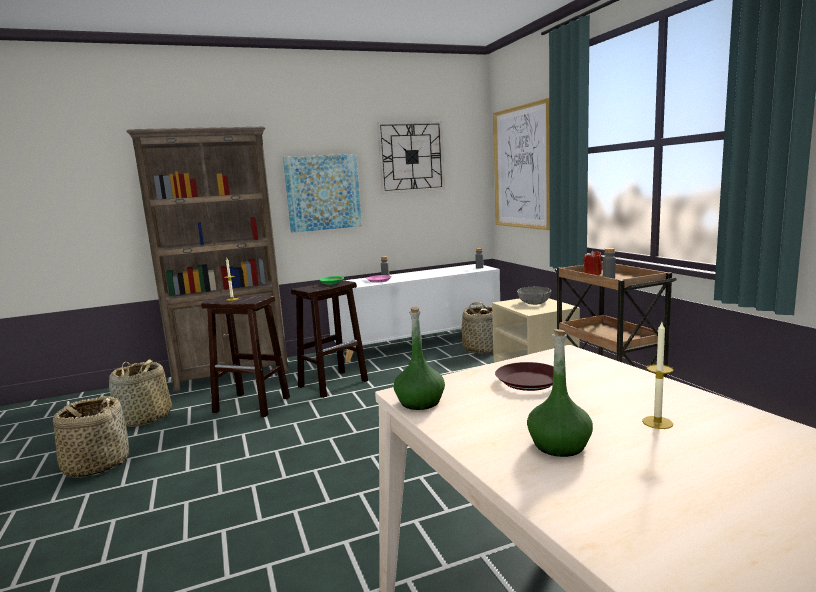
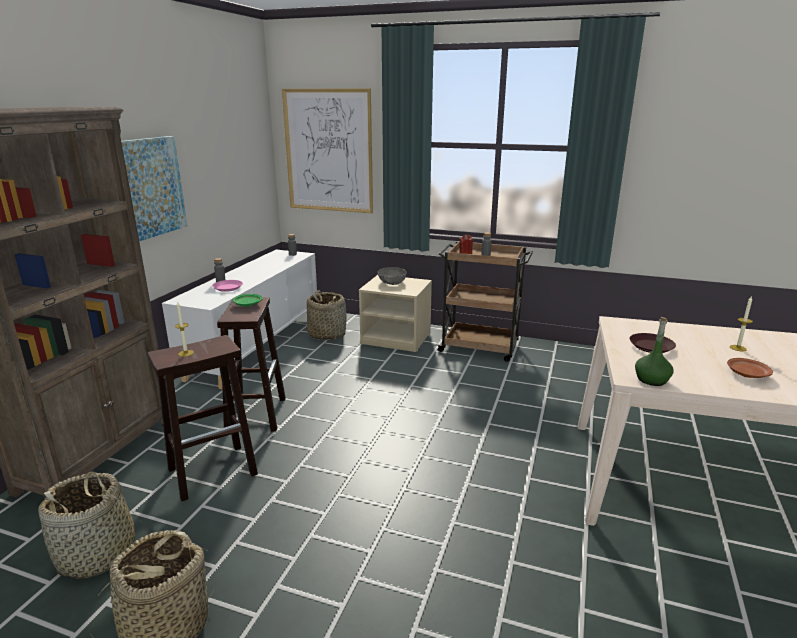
camera: 50 degrees left, 10 degrees up
wall clock [377,121,445,194] -> none
green bottle [527,329,593,457] -> brown plate [727,358,773,378]

